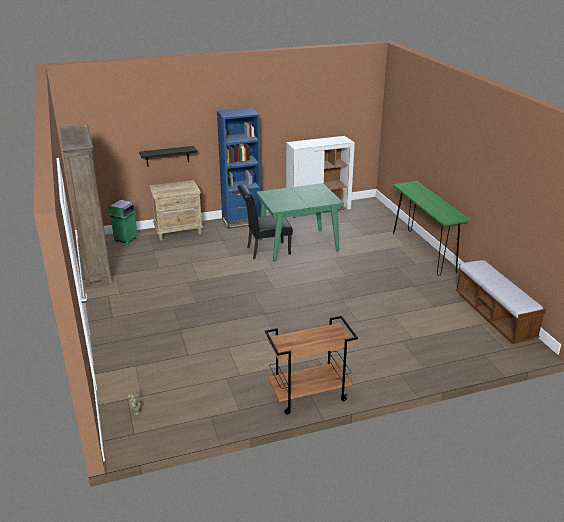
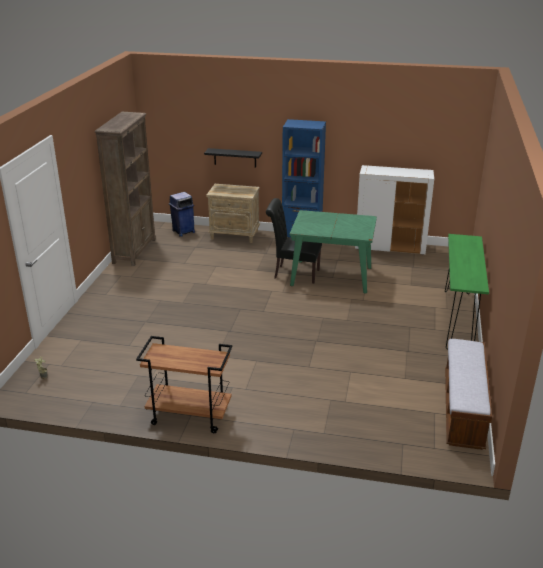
camera: 30 degrees right, 0 degrees up
green trash can [109,200,138,245] -> blue trash can [169,192,195,237]

